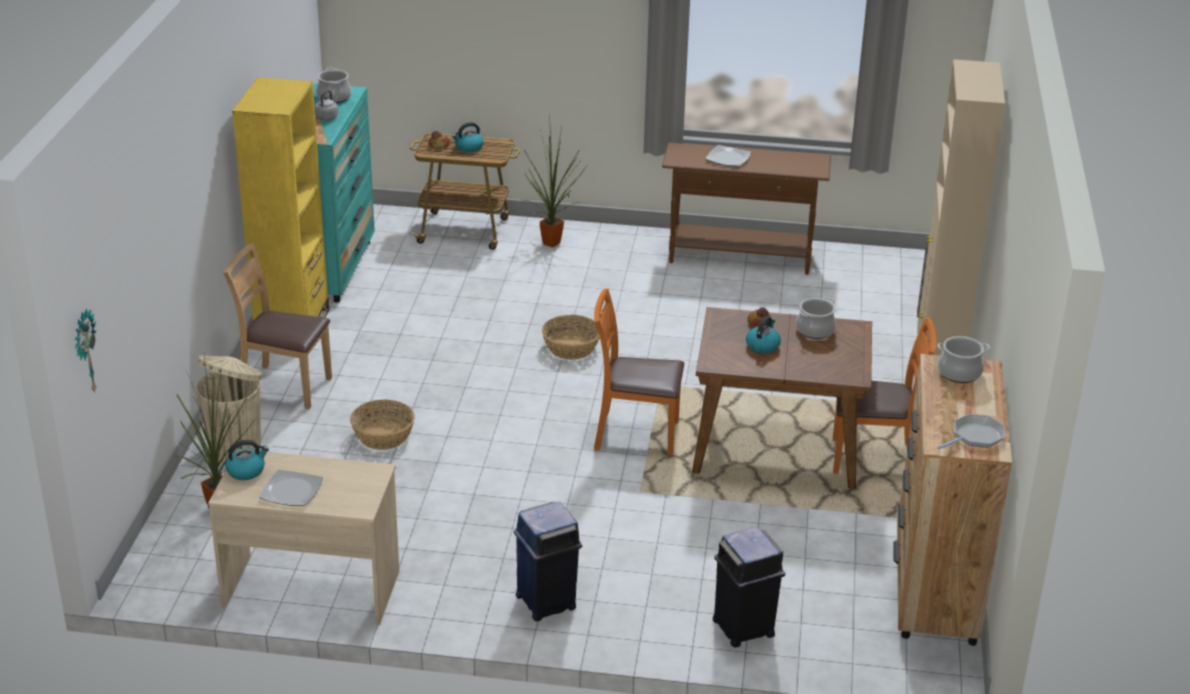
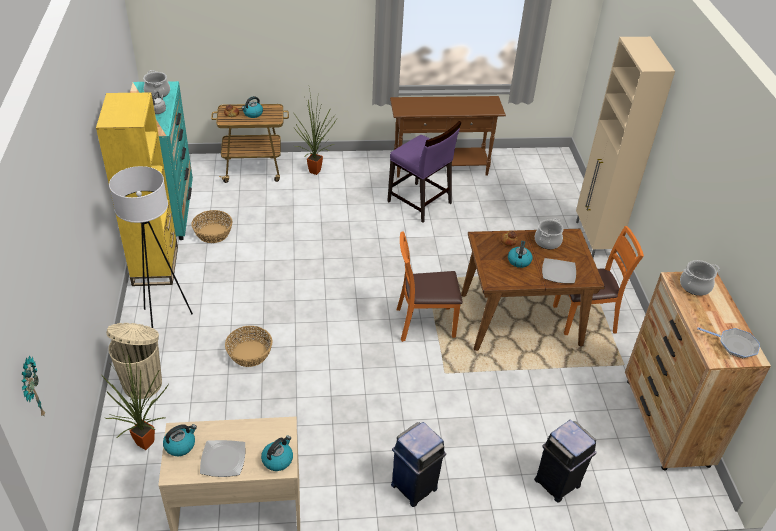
camera: 15 degrees left, 10 degrees up
brown chair [223,243,332,409] -> white floor lamp [109,166,193,328]
basket [542,315,600,360] -> basket moved to [191,210,233,243]
plate [705,145,751,167] -> plate moved to [542,258,576,283]
frying pan [937,414,1005,449] -> frying pan turned 75 degrees clockwise [697,327,760,358]
none -> kettle [261,436,293,471]
none -> purple chair [387,121,462,223]

